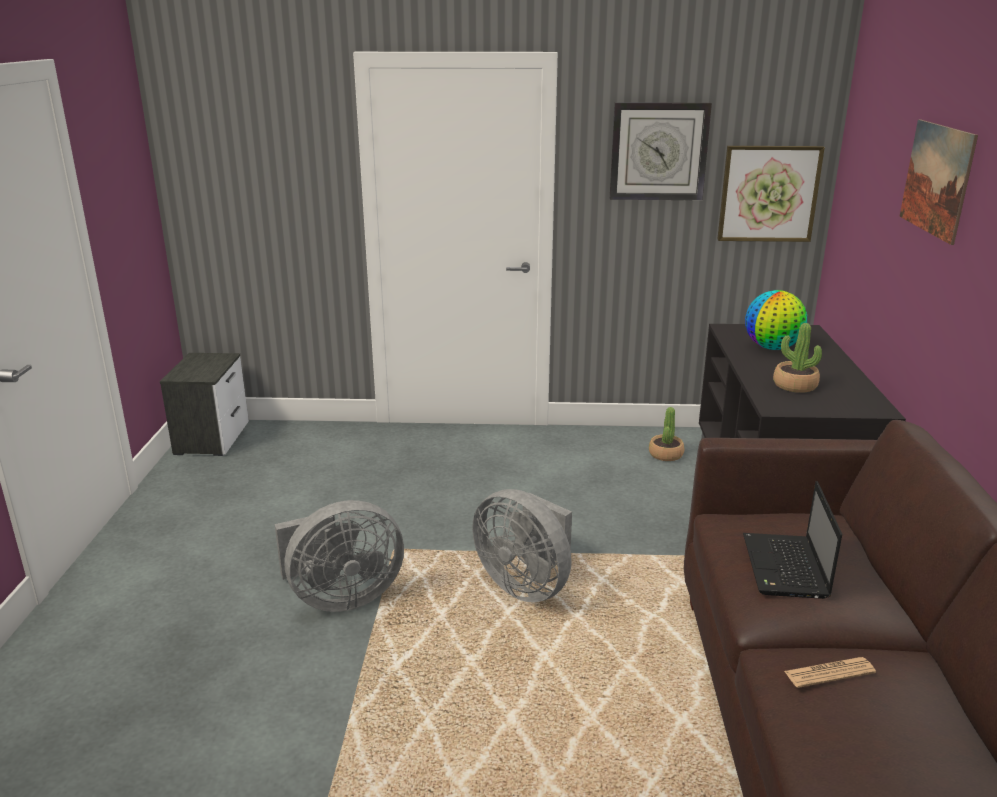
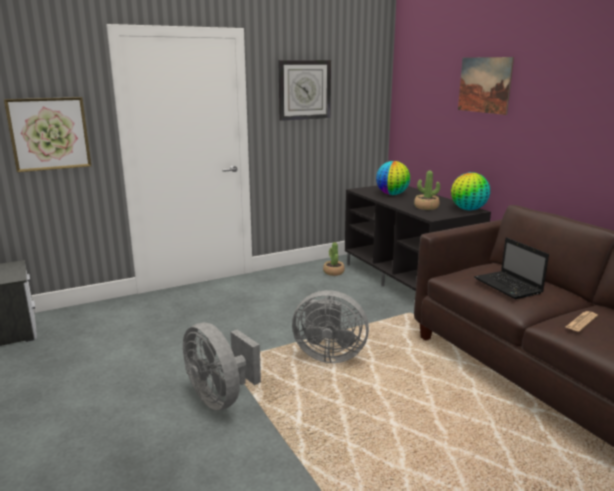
camera: 30 degrees left, 5 degrees down
grey fan [275,500,404,612] -> grey fan turned 105 degrees clockwise [183,323,261,411]
picture [717,146,825,242] -> picture moved to [4,97,91,172]
none -> globe [451,172,490,210]

